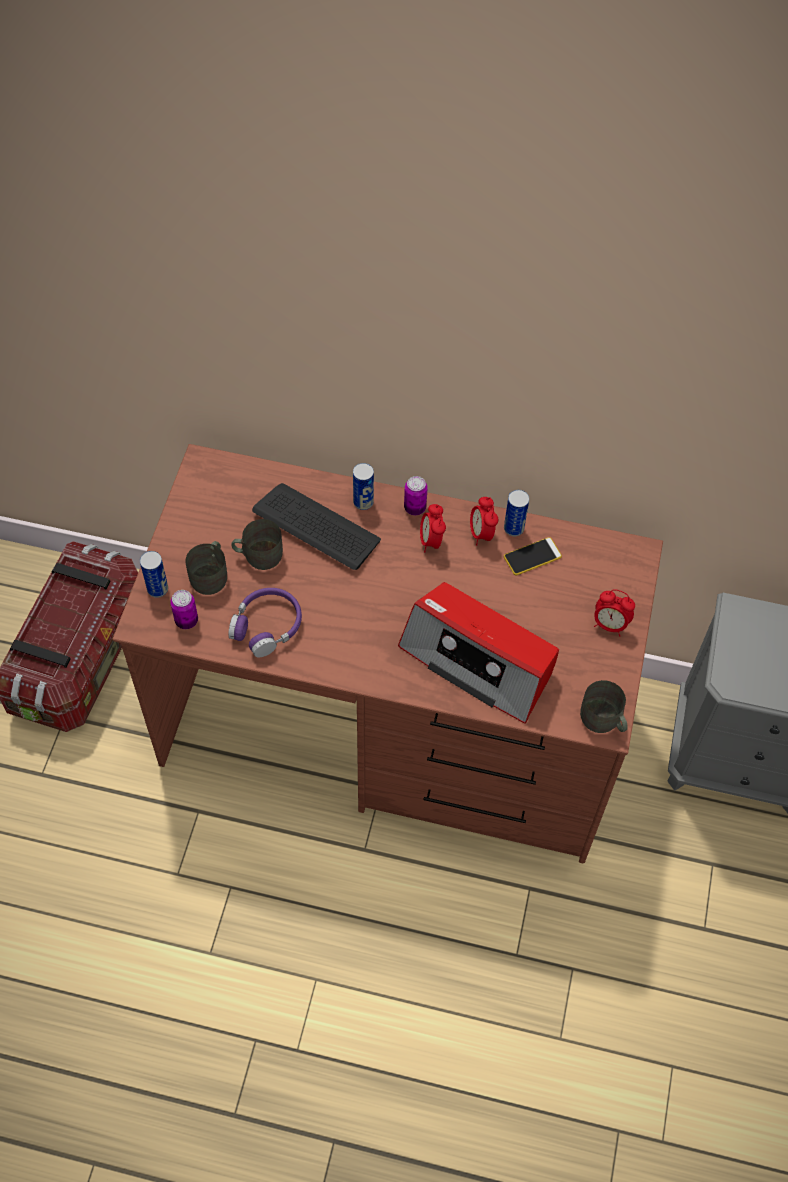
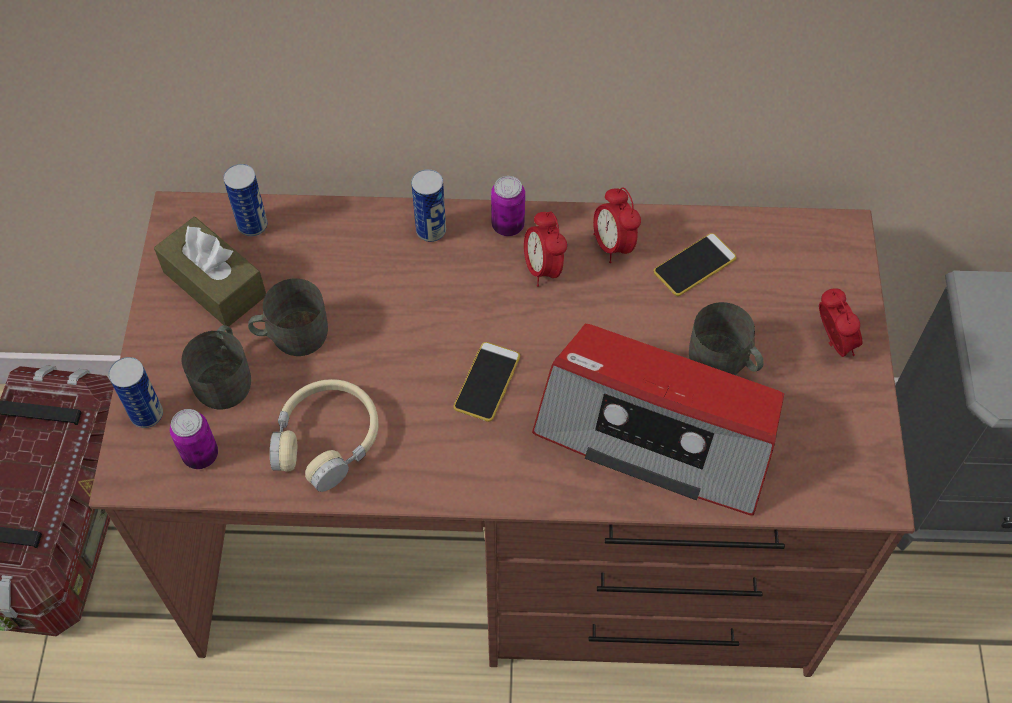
camera: 10 degrees left, 0 degrees up
purple headphones [228,588,302,657] -> beige headphones [270,379,378,492]
keyboard [252,483,381,570] -> none
can [504,490,529,536] -> can moved to [223,164,268,236]
grey mug [580,680,628,733] -> grey mug moved to [689,302,764,375]
alarm clock [594,589,635,637] -> alarm clock turned 120 degrees counterclockwise [819,288,862,357]
none -> brown tissue box [154,217,266,327]
none -> phone [453,342,520,422]

